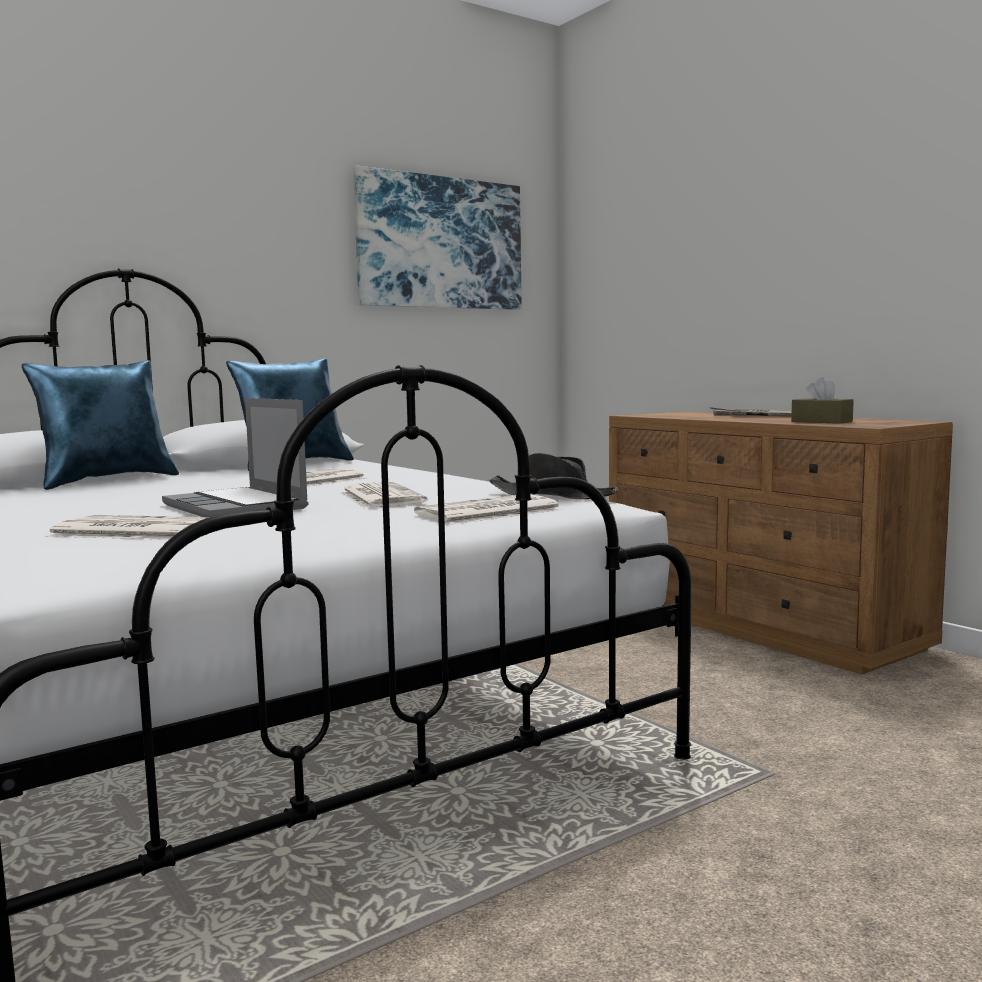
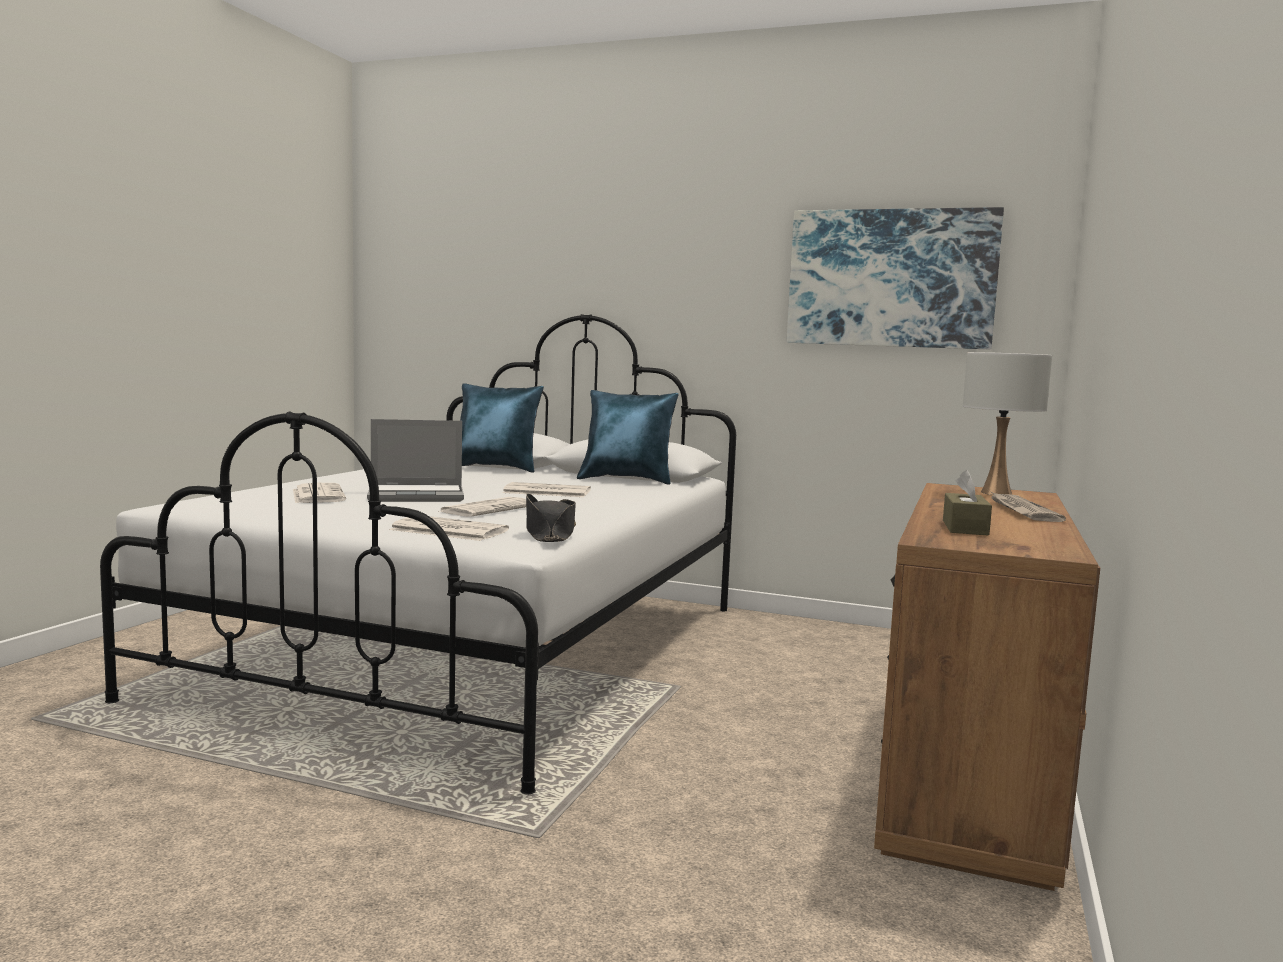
camera: 55 degrees right, 0 degrees up
laptop [162,398,309,517] -> laptop turned 120 degrees counterclockwise [367,419,464,502]
none -> white table lamp [963,352,1052,495]

